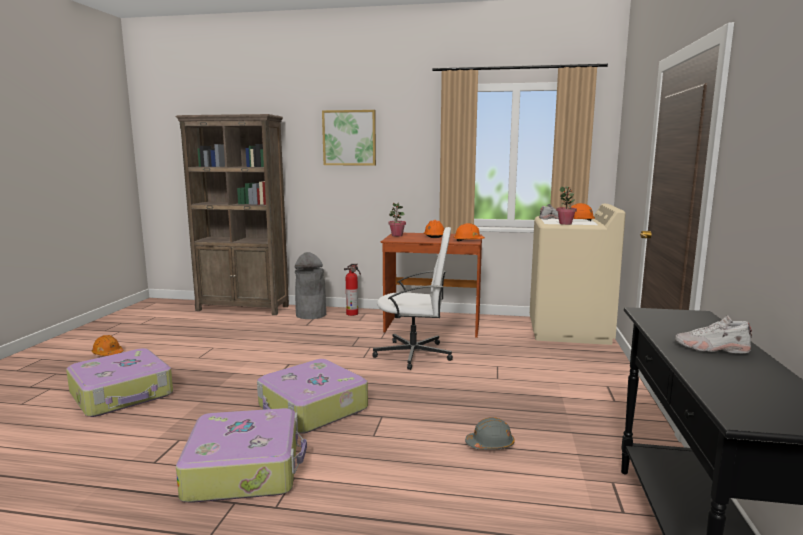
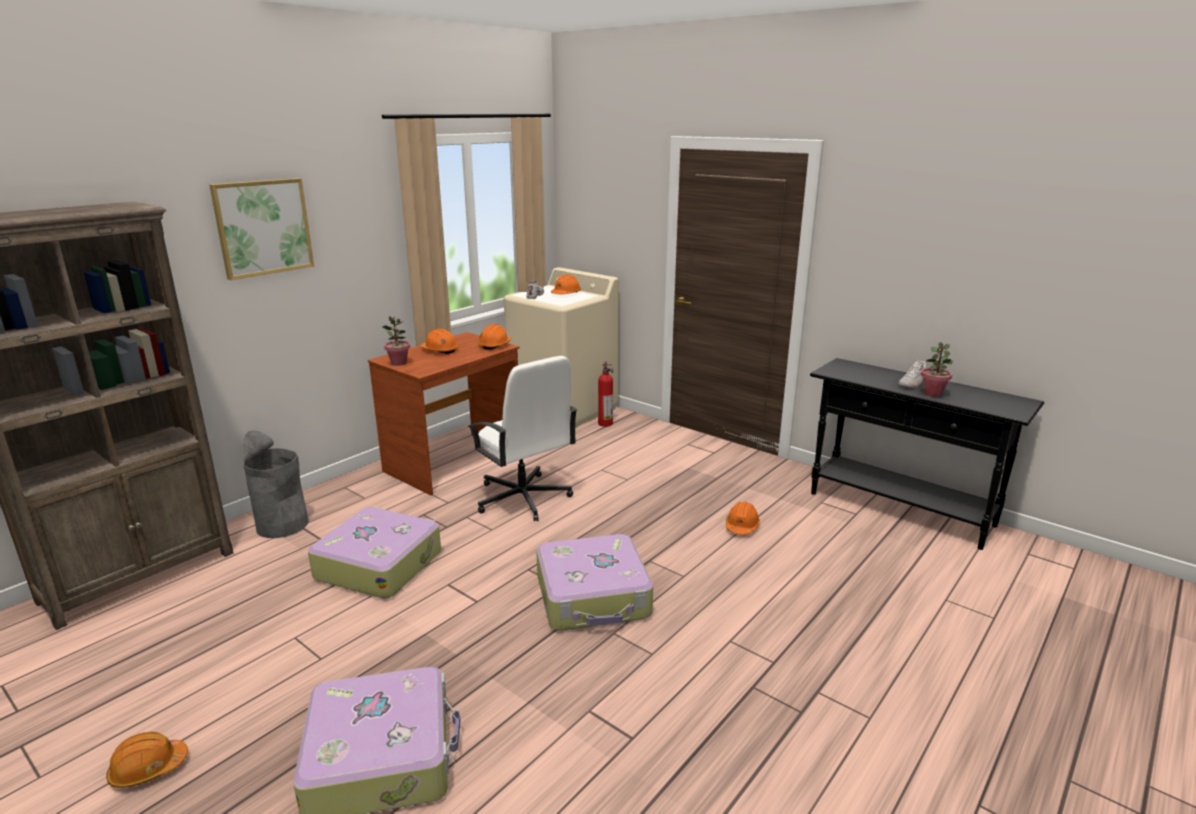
camera: 60 degrees left, 10 degrees up
suitcase [176,408,307,503] -> suitcase moved to [308,507,441,599]
fire extinguisher [344,264,361,316] -> fire extinguisher moved to [598,362,613,427]
white office chair [372,227,453,370] -> white office chair turned 105 degrees clockwise [467,356,577,521]
grey hard hat [465,417,515,450] -> orange hard hat [726,502,760,535]
potted plant [556,186,577,225] -> potted plant moved to [921,342,953,397]

